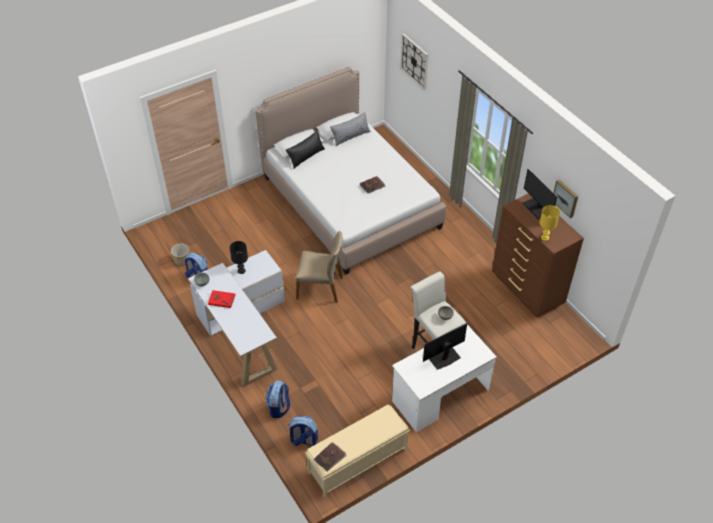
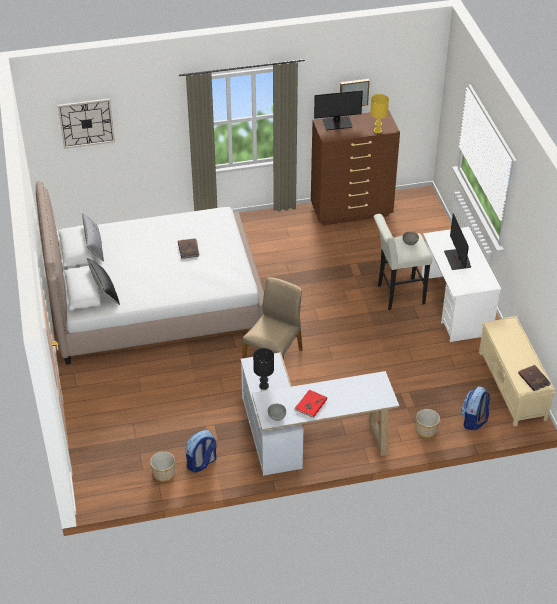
camera: 70 degrees left, 5 degrees down
backpack [266,380,290,418] -> planter [416,409,440,438]

